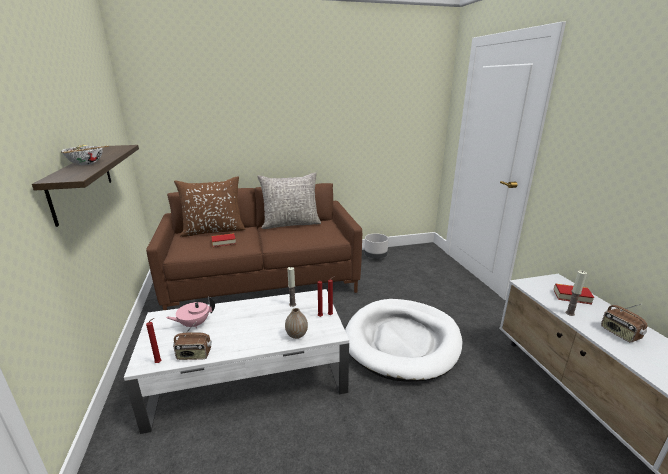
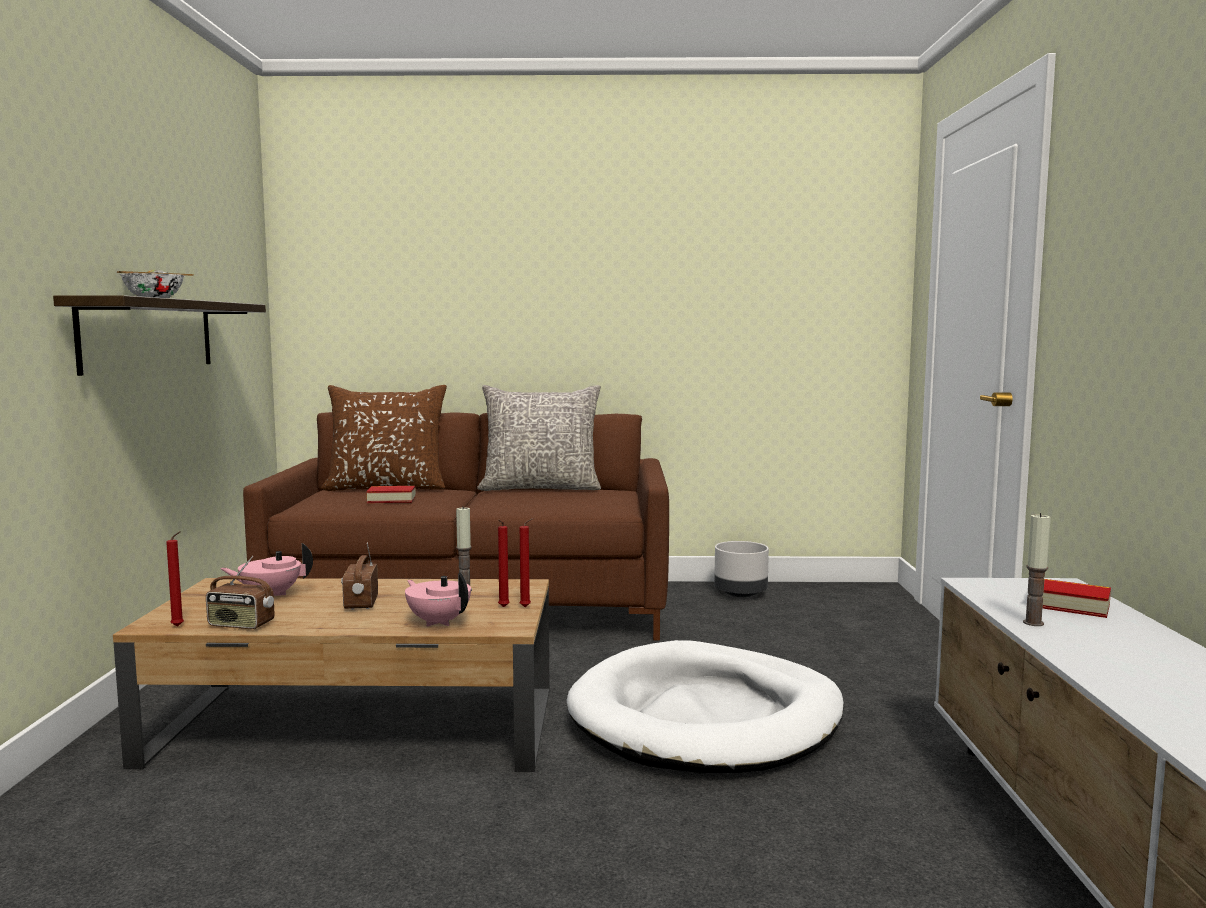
camera: 15 degrees right, 15 degrees down
white coffee table [124,289,349,434] -> brown coffee table [113,578,550,772]
vase [285,308,308,339] -> pink teapot [405,573,471,627]
radio [601,304,647,343] -> radio moved to [341,543,378,610]

